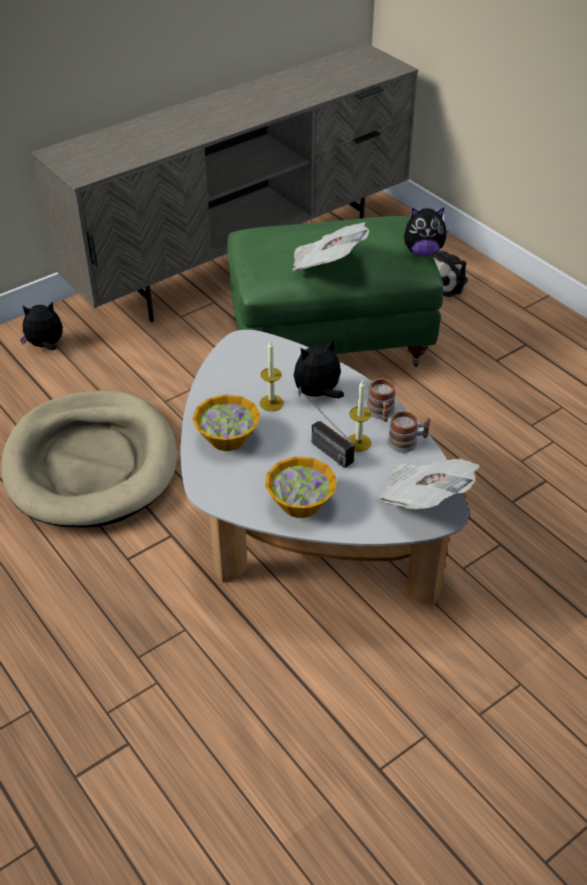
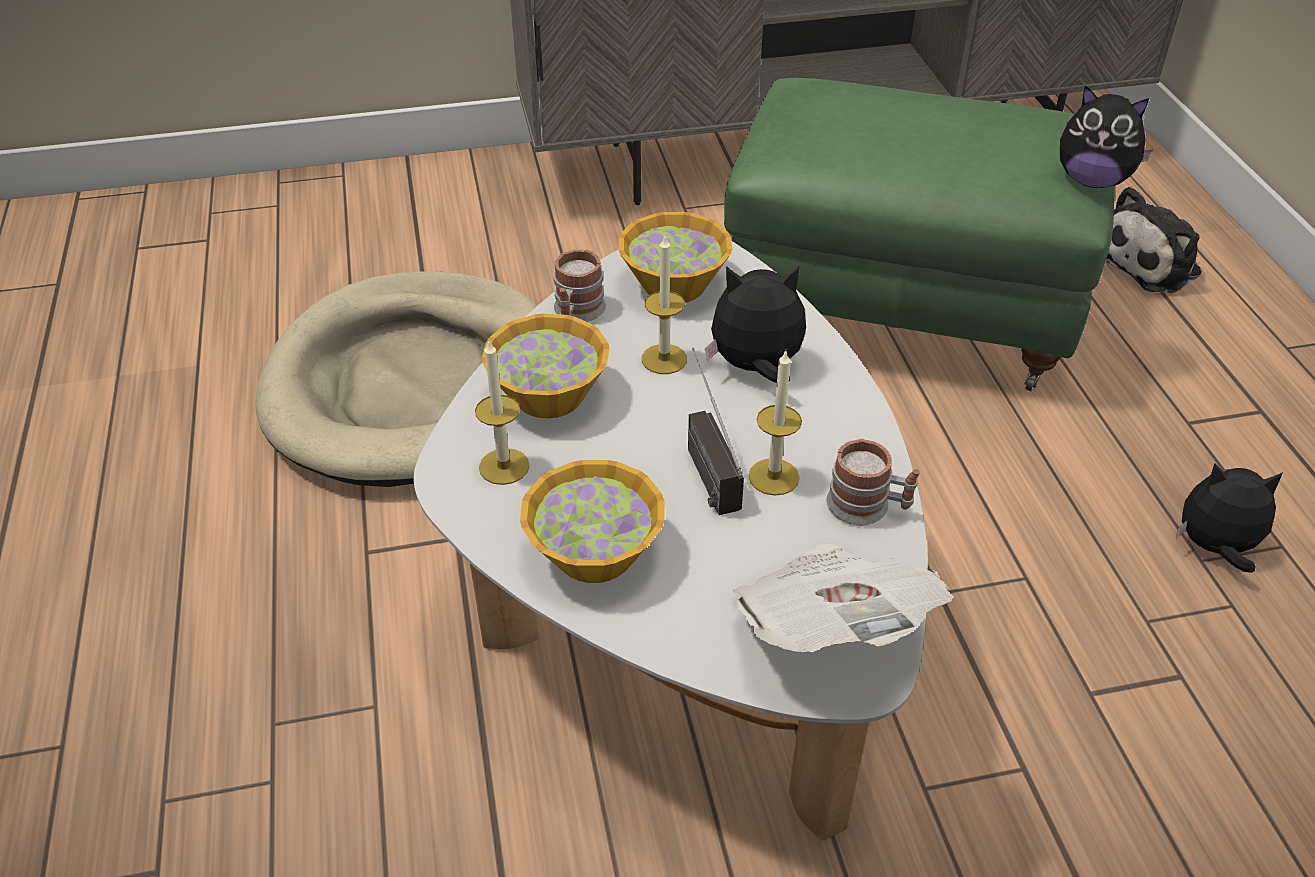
camera: 25 degrees right, 0 degrees up
plush toy [20,301,63,350] -> plush toy moved to [1176,463,1283,573]
newspaper [292,222,369,271] -> none
mug [366,378,396,422] -> mug moved to [553,249,606,322]
none -> candle [475,341,530,485]
none -> bowl [619,212,732,303]

